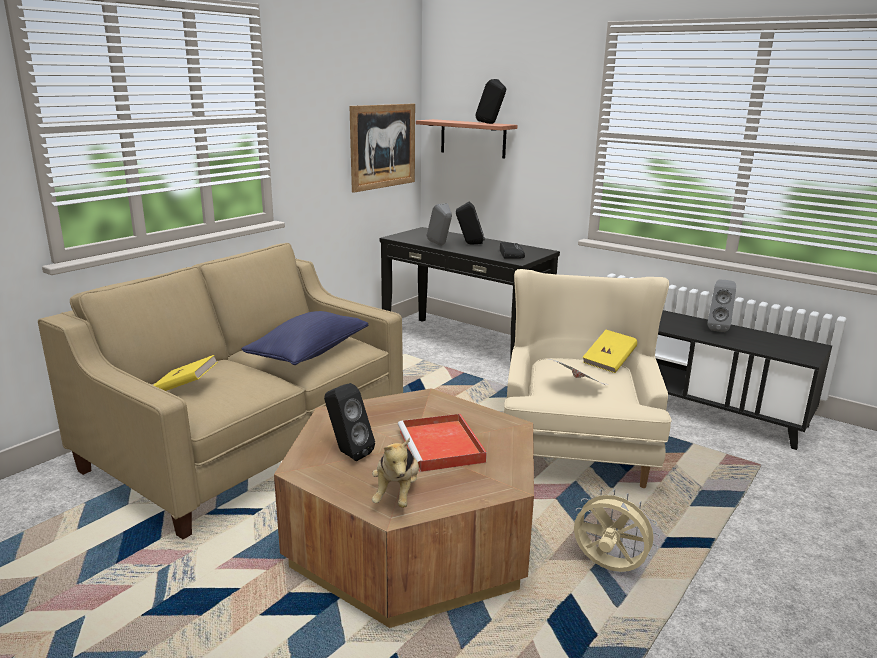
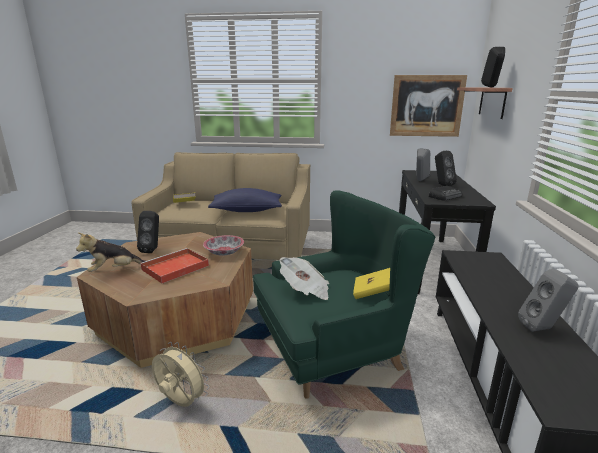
camera: 60 degrees right, 0 degrees up
beige armchair [504,269,672,488] -> green armchair [253,190,436,399]
beige fan [574,489,660,572] -> beige fan turned 60 degrees counterclockwise [152,342,209,407]
none -> bowl [203,235,244,256]

